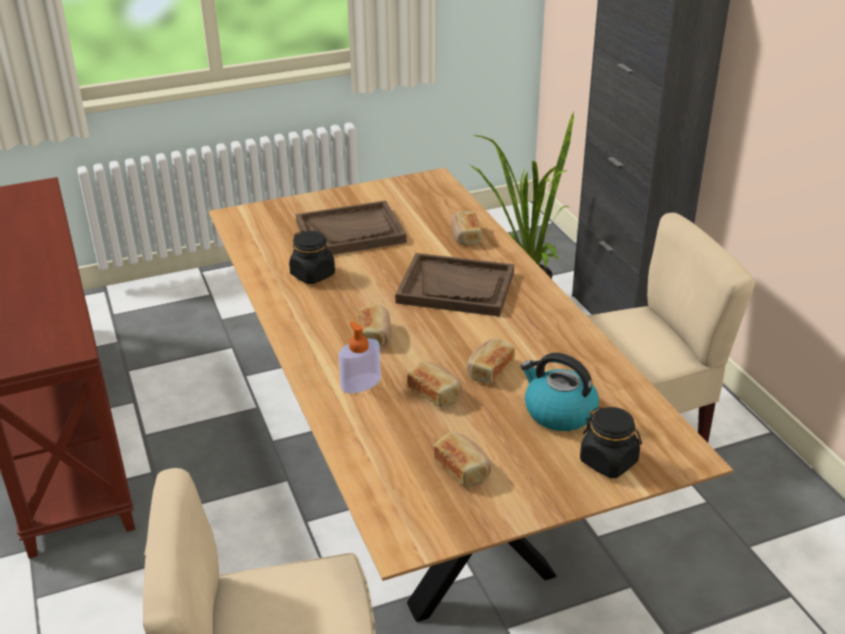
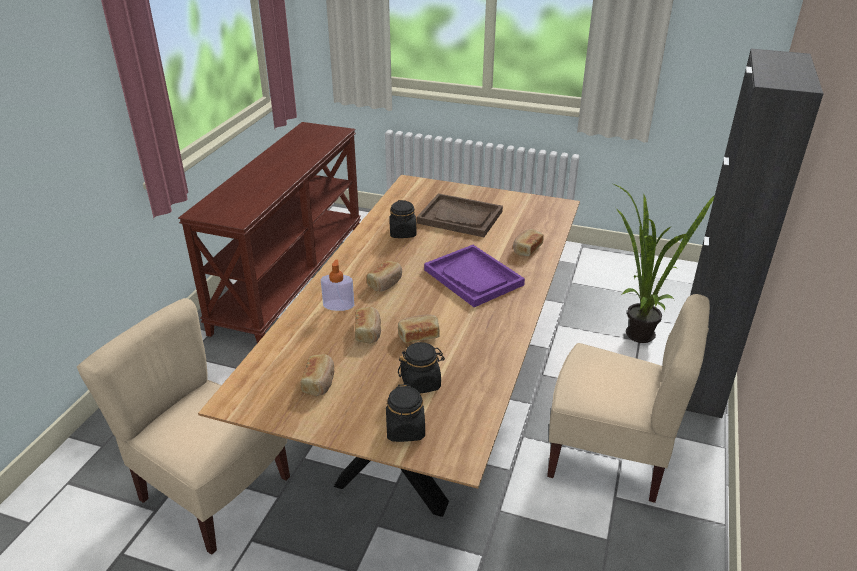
camera: 40 degrees right, 0 degrees up
brown tray [395,253,514,317] -> purple tray [424,245,525,307]
kettle [521,353,599,431] -> black jar [398,342,445,393]

